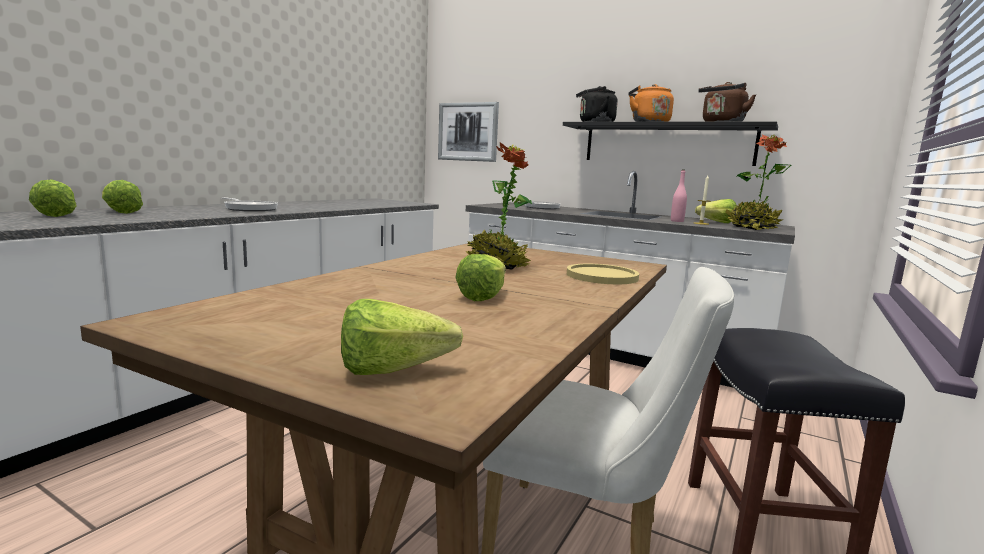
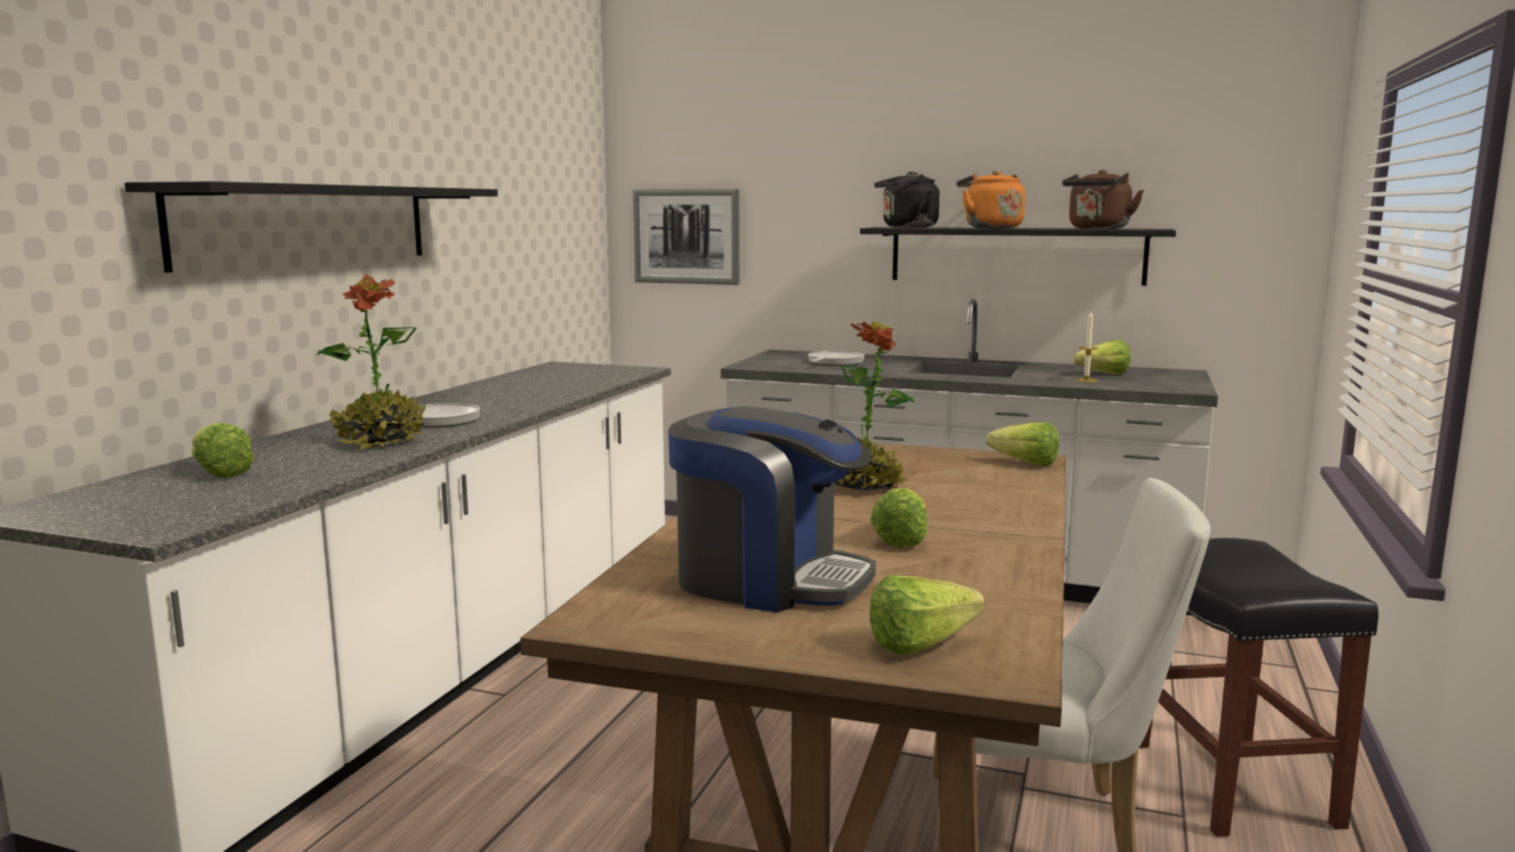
camera: 10 degrees left, 0 degrees up
lettuce [102,180,143,214] -> lettuce moved to [986,422,1059,466]
yellow plate [567,264,639,284] -> none
pink bottle [671,170,687,222] -> none
potted plant [725,135,791,230] -> potted plant moved to [317,274,426,450]
none -> black shelf [125,181,498,273]
none -> coffee machine [668,406,876,613]

